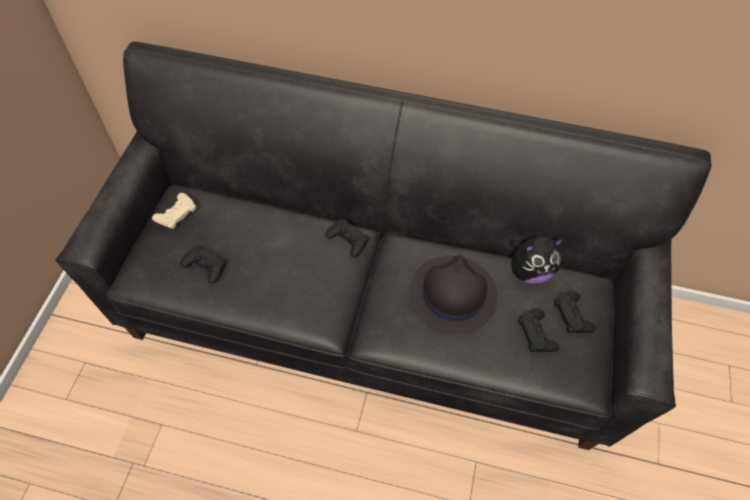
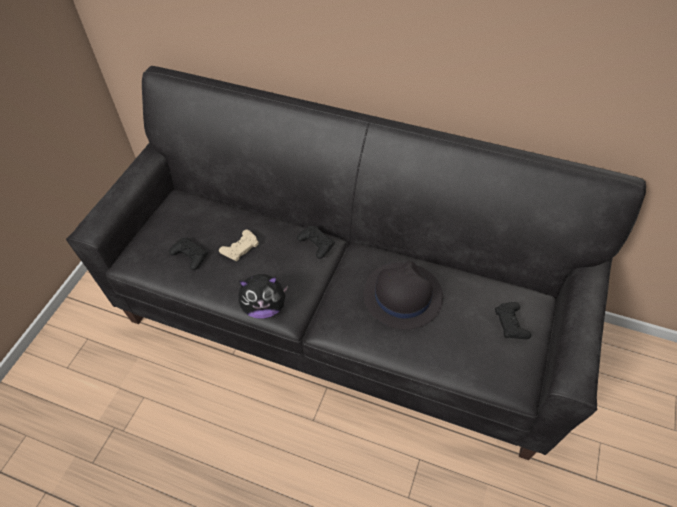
camera: 10 degrees right, 5 degrees down
beige game controller [152,193,196,229] -> beige game controller moved to [219,230,259,261]
plush toy [510,237,564,284] -> plush toy moved to [238,274,288,319]
black game controller [518,309,559,352] -> none

